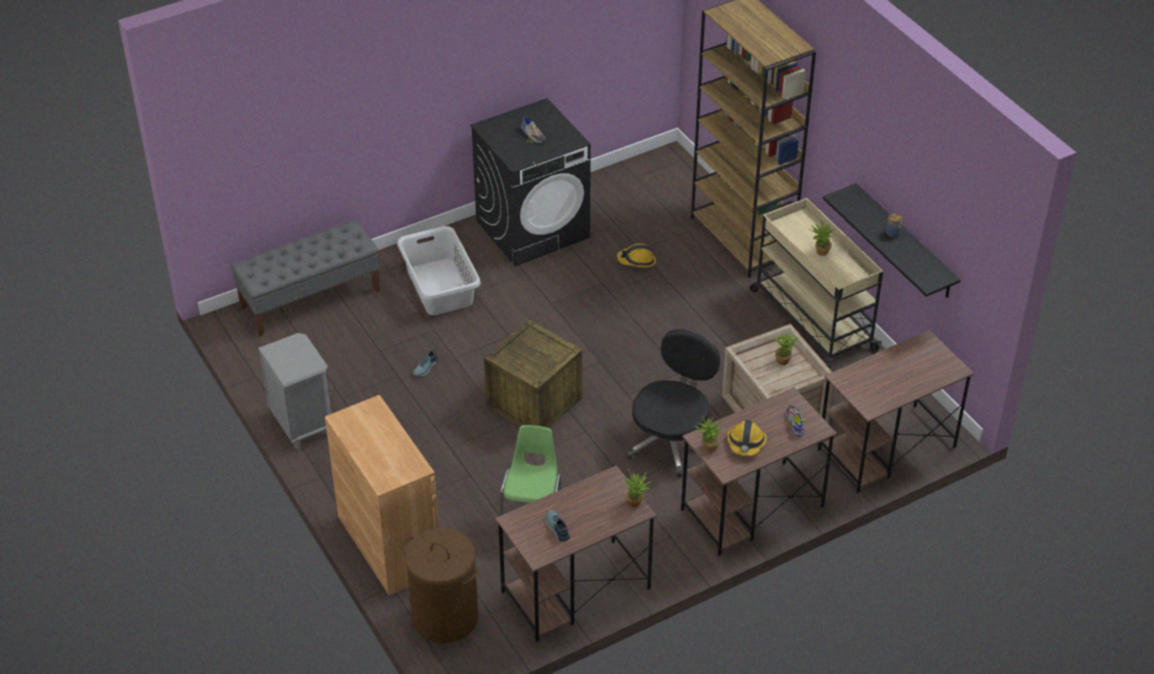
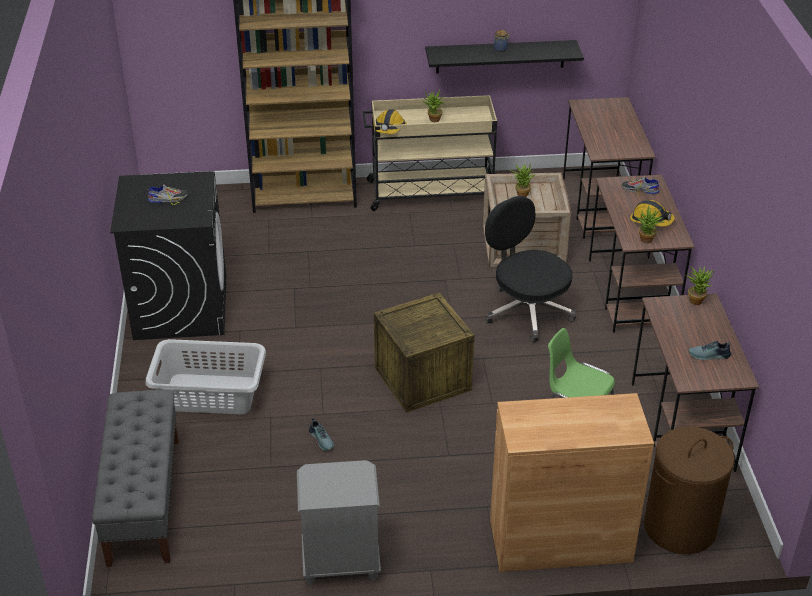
camera: 65 degrees left, 5 degrees down
hard hat [617,243,656,267] -> hard hat moved to [373,109,407,134]

